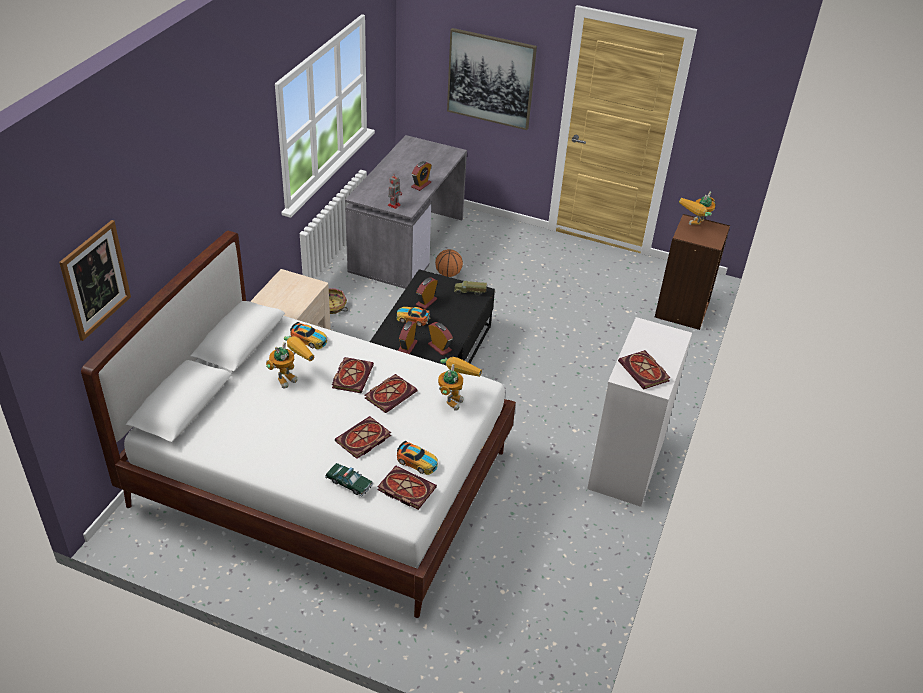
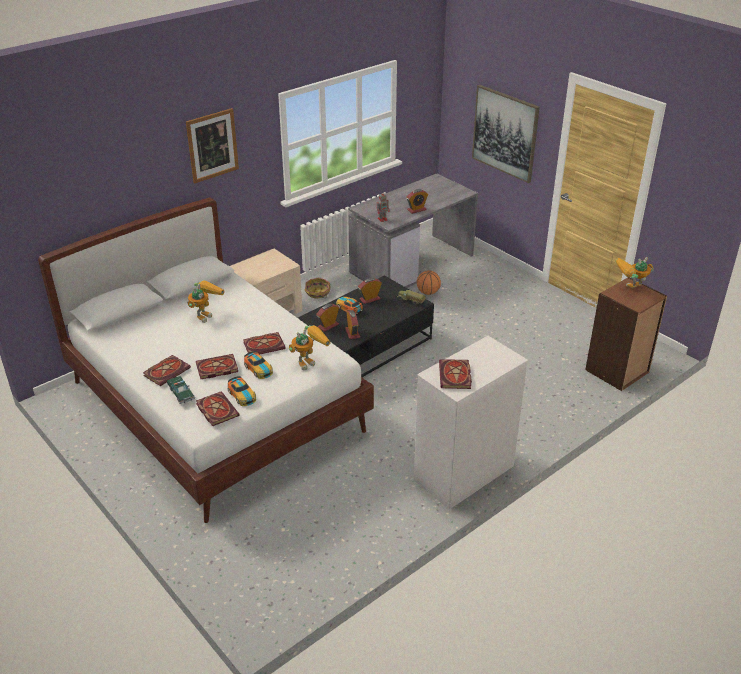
camera: 30 degrees right, 5 degrees down
picture [59,220,131,341] -> picture moved to [186,108,239,184]
toy robot [266,336,315,389] -> toy robot turned 45 degrees counterclockwise [187,280,225,323]
toy car [290,322,327,349] -> toy car moved to [244,351,273,379]
book [332,357,374,393] -> book moved to [143,355,191,386]

